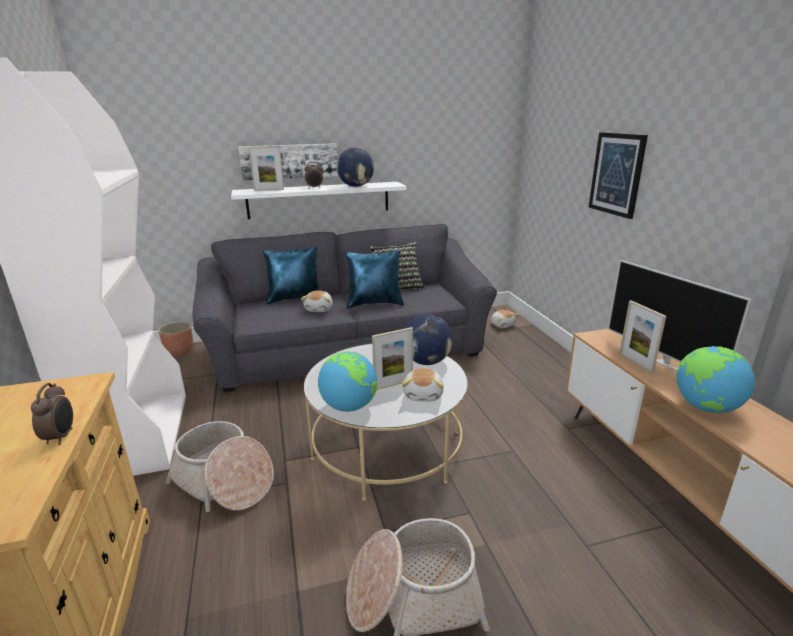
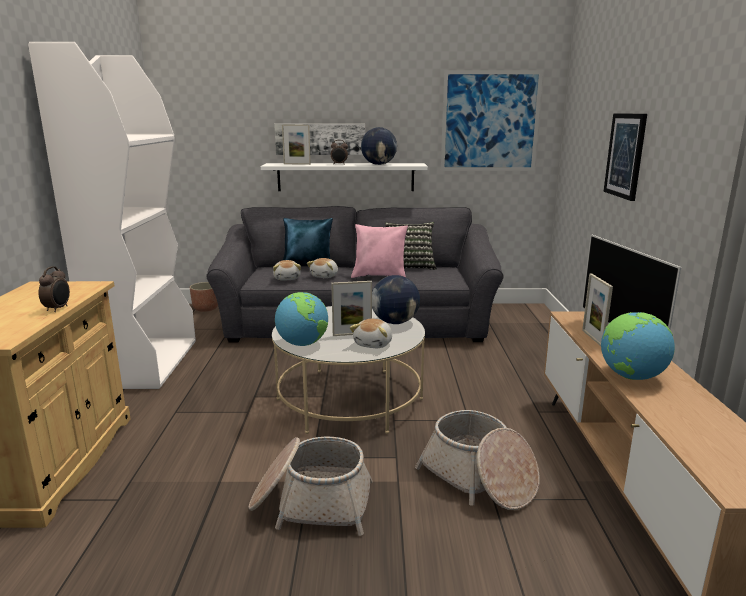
camera: 15 degrees right, 5 degrees down
basket [166,421,274,512] -> basket moved to [415,410,540,510]
blue pillow [345,250,404,308] -> pink pillow [351,224,408,278]
plush toy [491,310,519,328] -> plush toy moved to [273,260,301,281]
none -> picture [441,70,543,171]

